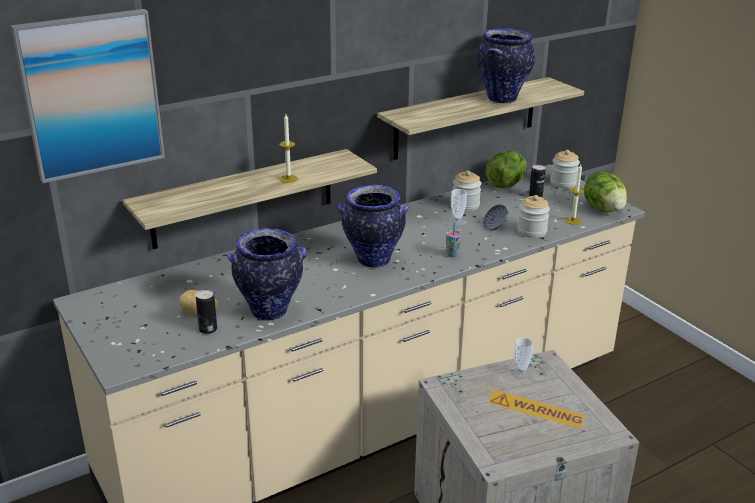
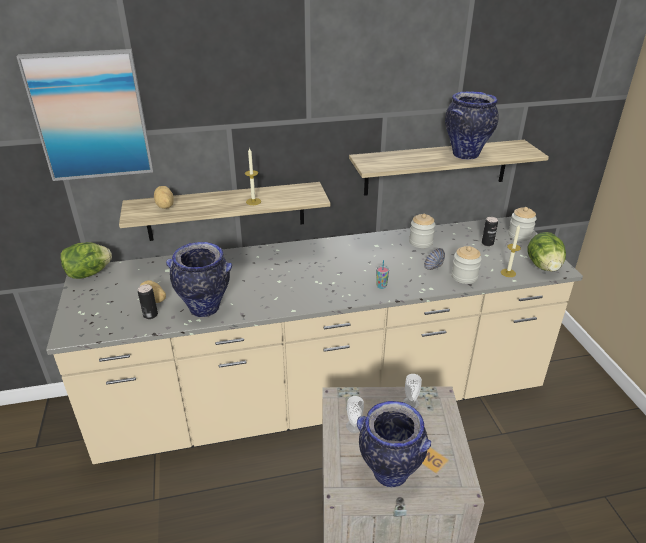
camera: 20 degrees right, 5 degrees up
vase [337,185,409,268] -> vase moved to [357,401,431,487]
cup [449,189,467,226] -> cup moved to [346,396,364,433]
lettuce [485,151,527,188] -> lettuce moved to [61,242,112,279]
none -> potato [154,186,174,209]

